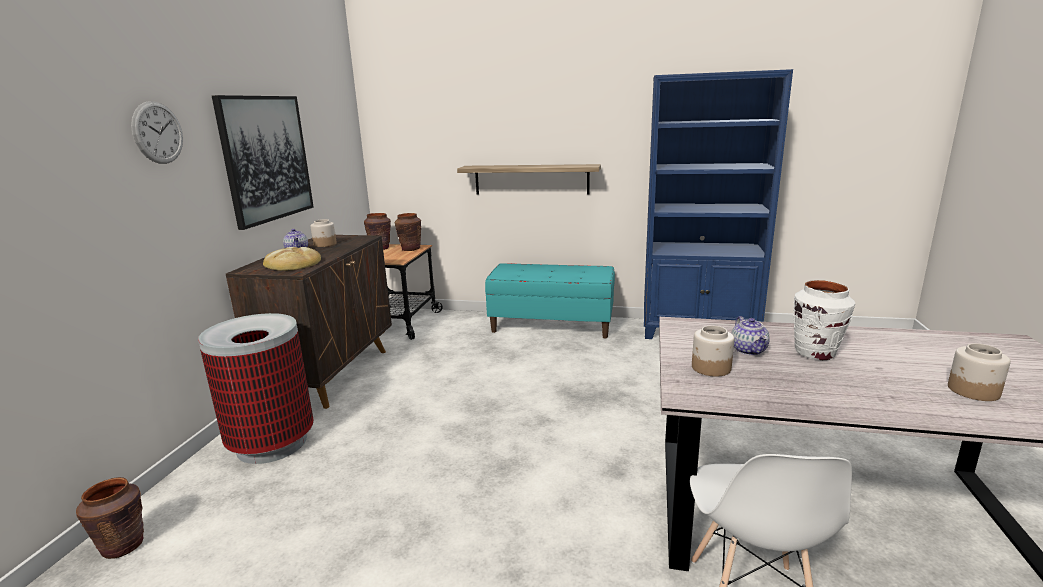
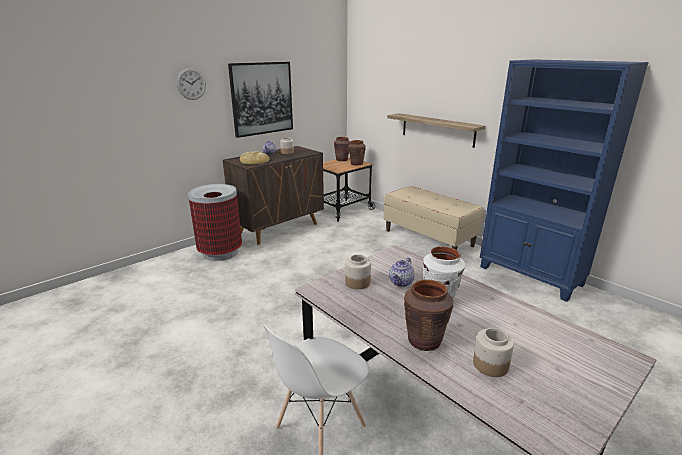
camera: 35 degrees right, 5 degrees up
brown vase [76,477,144,559] -> brown vase moved to [404,280,453,351]
turquoise bench [485,263,615,339] -> beige bench [384,186,483,250]

